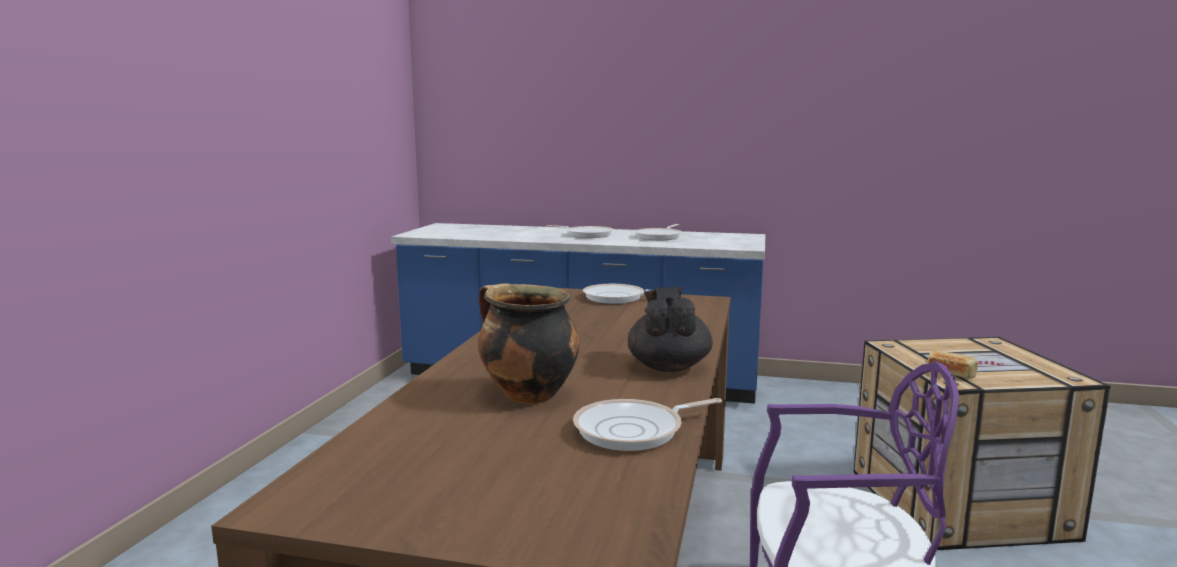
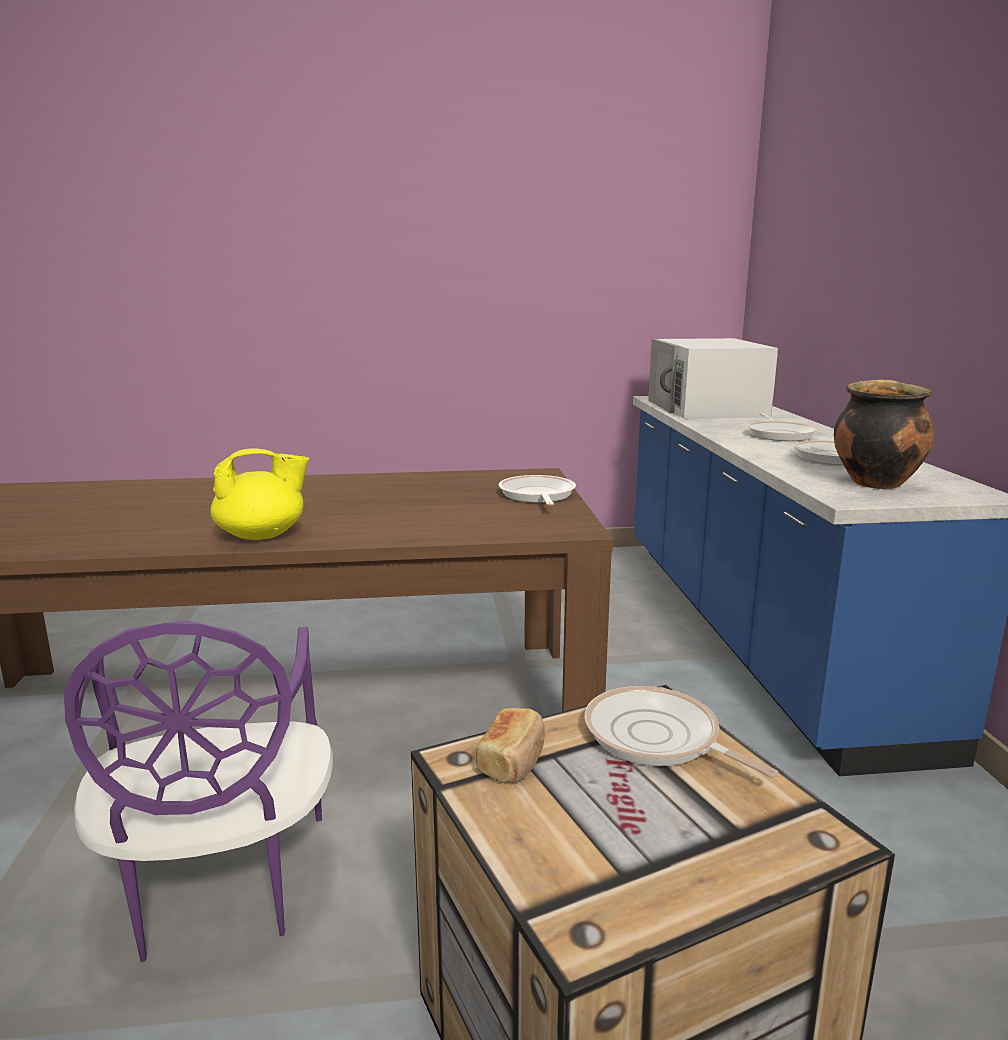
camera: 70 degrees right, 5 degrees up
cooking pot [478,283,579,404] -> cooking pot moved to [834,379,934,489]
frying pan [573,398,722,451] -> frying pan moved to [584,686,779,778]
black teapot [628,287,713,372] -> yellow teapot [210,448,309,540]
none -> white microwave [648,338,778,419]

